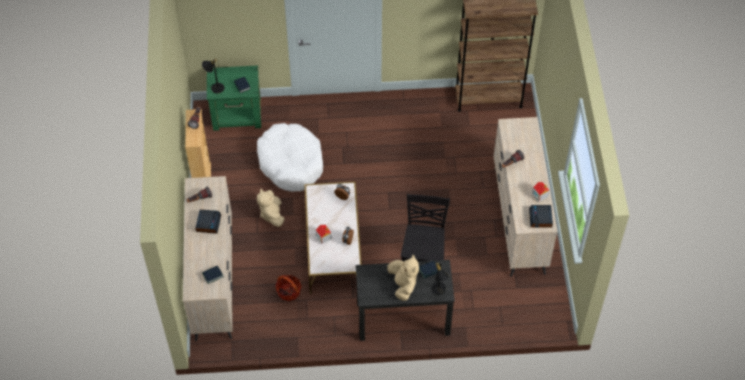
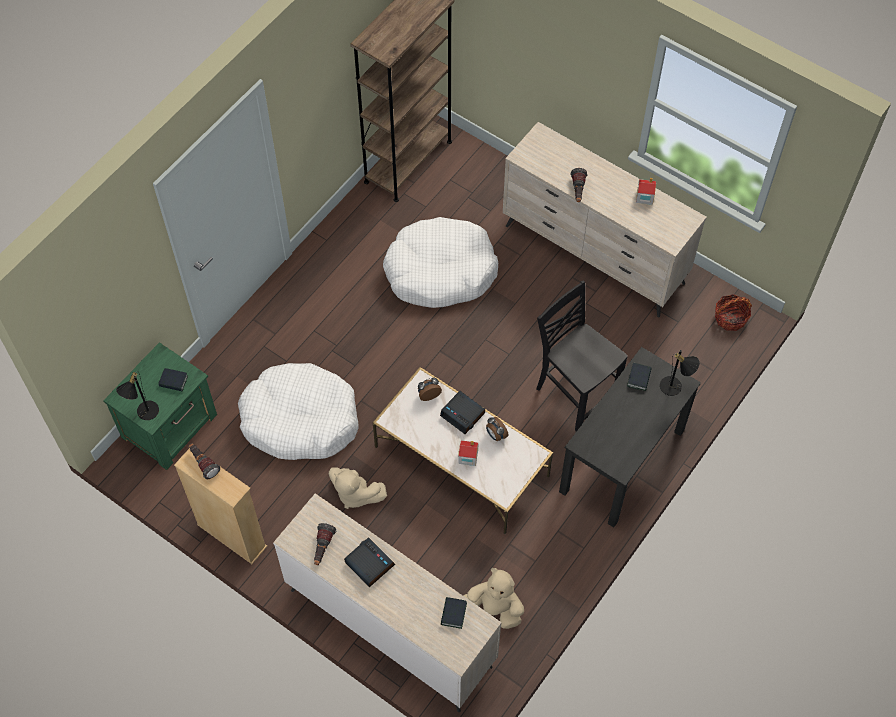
camera: 50 degrees left, 5 degrees up
basket [275,275,301,301] -> basket moved to [715,294,752,331]
beige plush toy [387,255,419,301] -> beige plush toy moved to [463,568,524,629]
alarm clock [529,205,553,228] -> alarm clock moved to [440,391,485,434]
none -> white dog bed [383,217,499,308]

